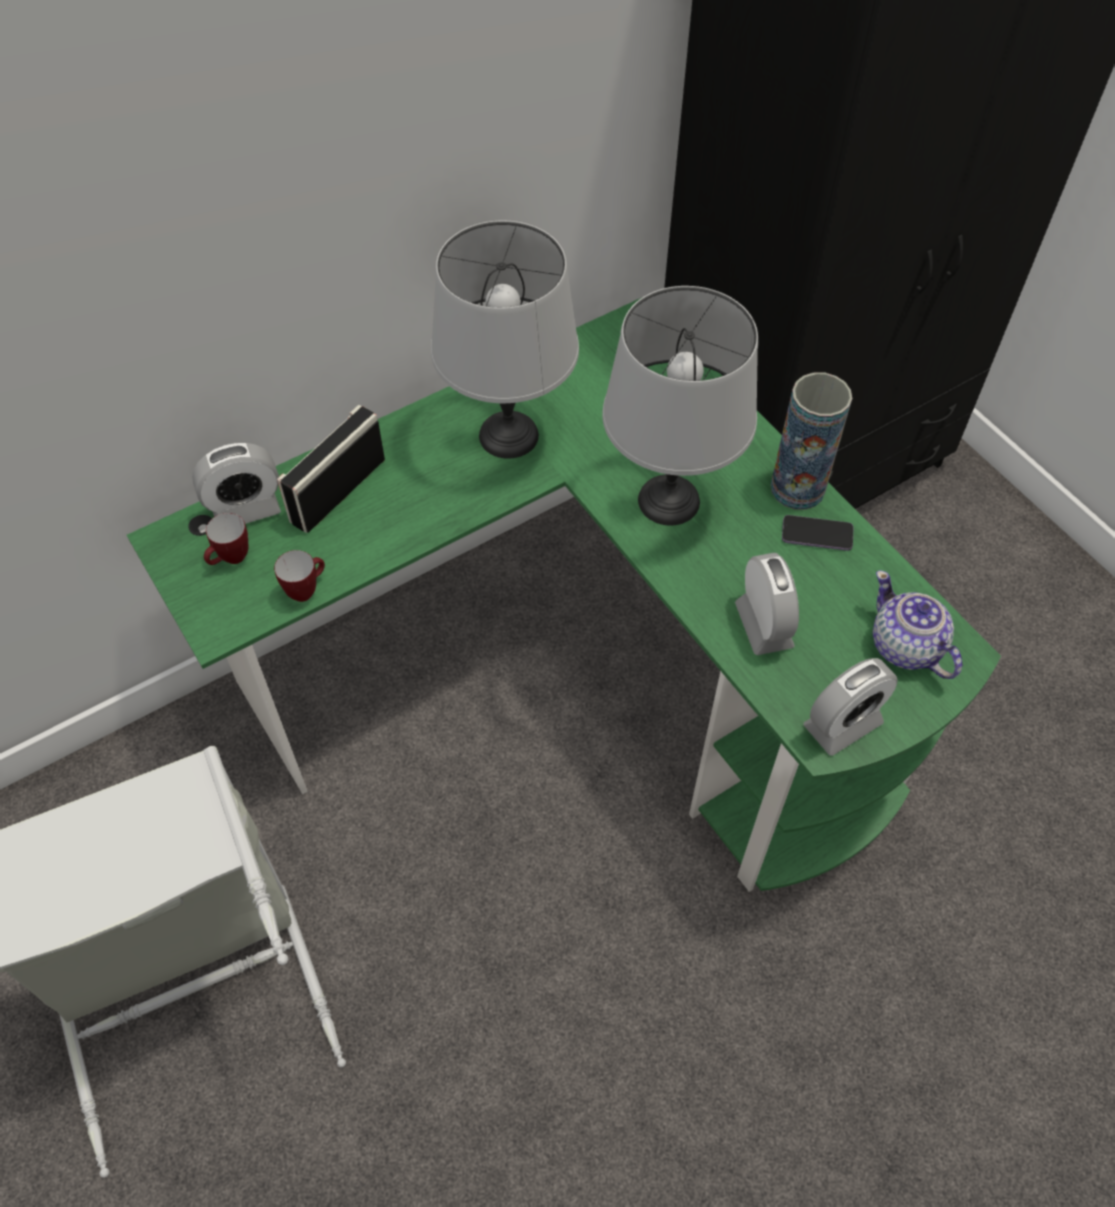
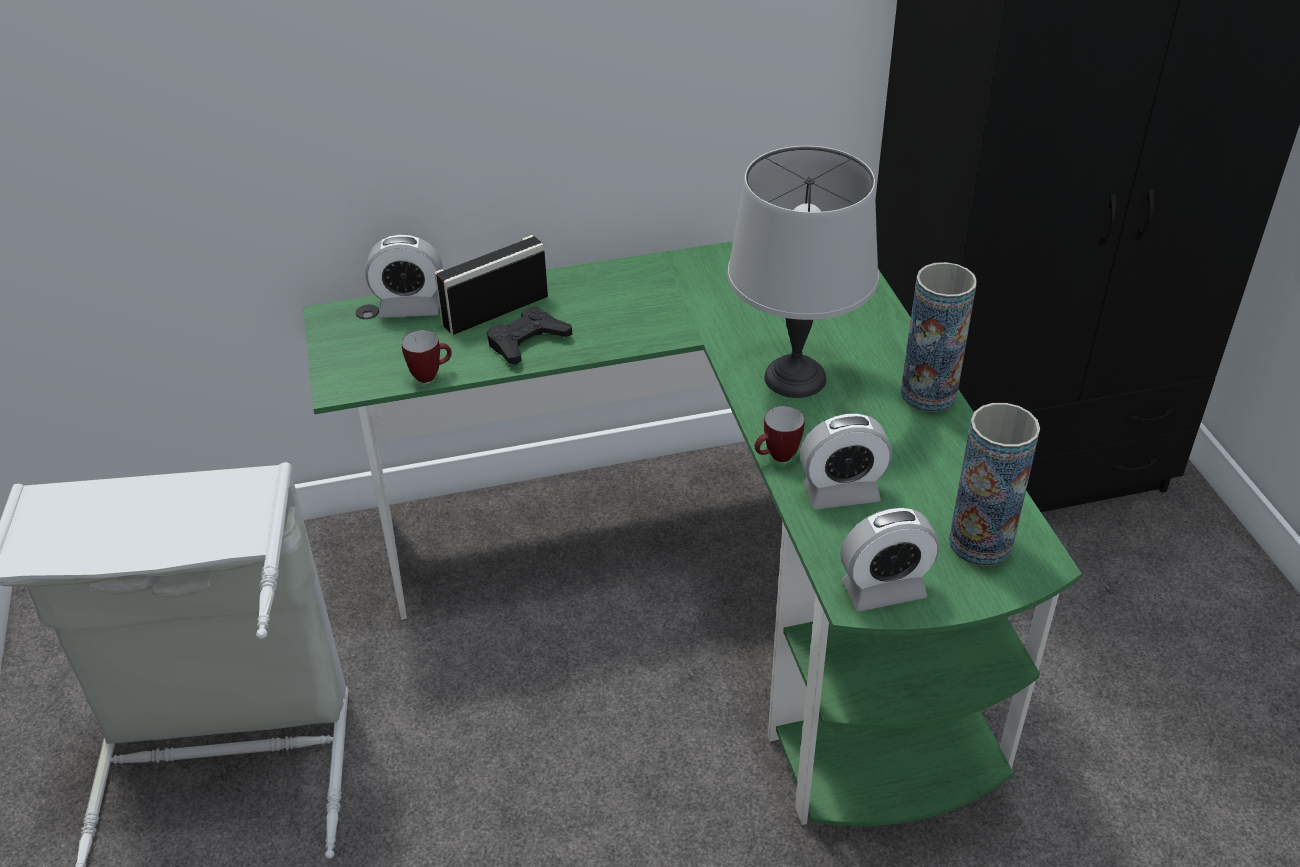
camera: 20 degrees right, 15 degrees down
mug [204,513,249,565] -> mug moved to [755,406,805,462]
grey table lamp [431,221,579,459] -> none
alarm clock [735,553,799,655] -> alarm clock turned 75 degrees clockwise [800,413,892,509]
phone [782,515,853,551] -> none
teapot [872,570,962,679] -> vase [949,403,1040,566]
none -> black game controller [487,307,572,365]

